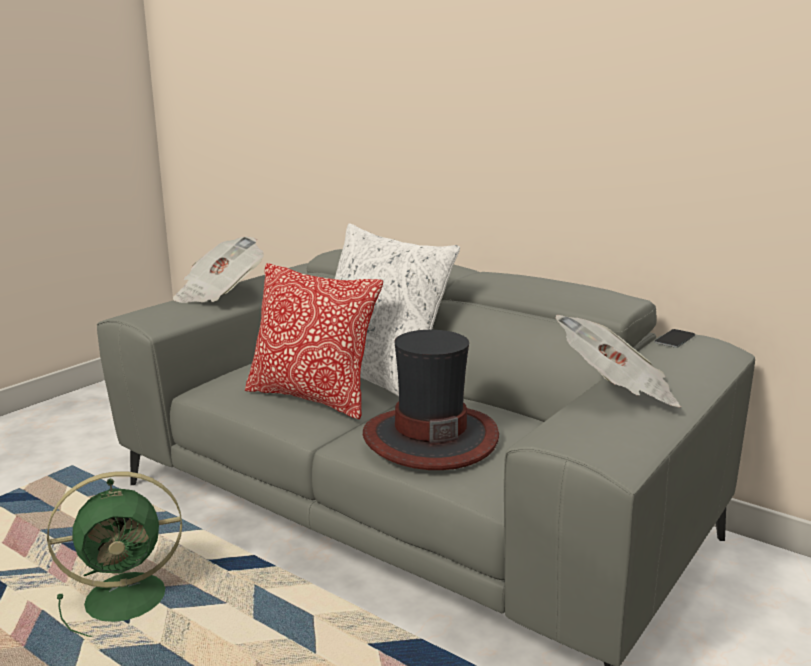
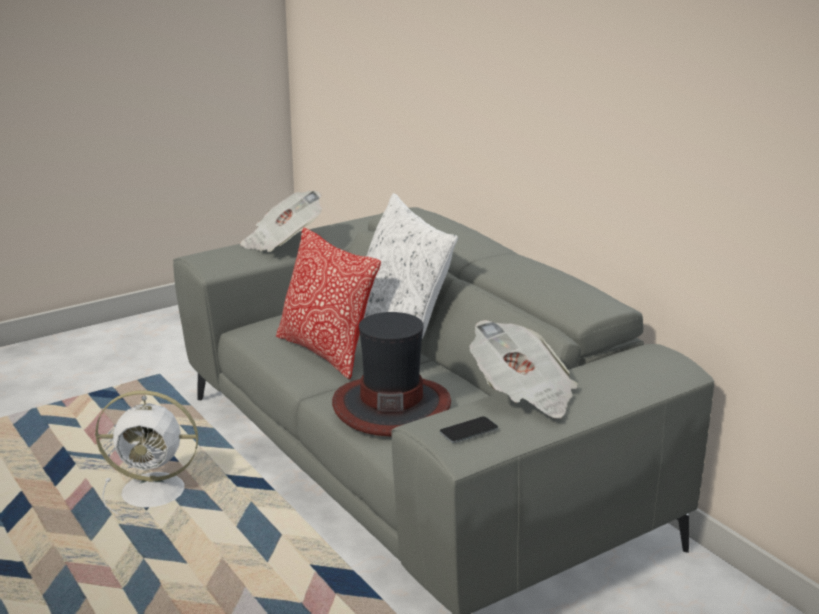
camera: 20 degrees right, 5 degrees up
green fan [47,472,182,637] -> white fan [95,391,198,514]
phone [655,329,695,348] -> phone moved to [440,416,498,443]

